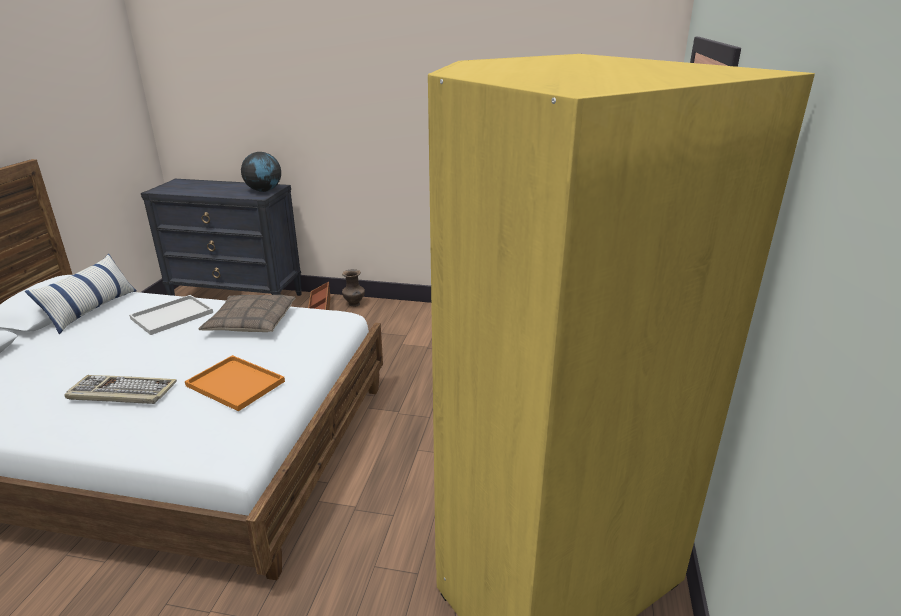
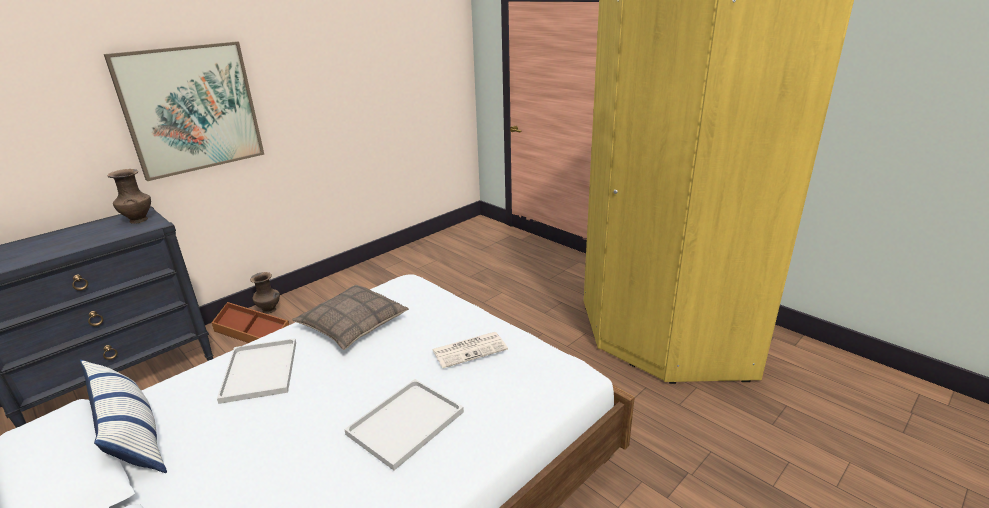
camera: 55 degrees left, 0 degrees up
keyboard [64,375,177,404] -> white tray [344,379,464,470]
orange tray [185,355,285,411] -> newspaper [432,332,508,368]
globe [241,152,281,192] -> brown vase [107,169,151,224]
none -> picture [104,41,264,181]

